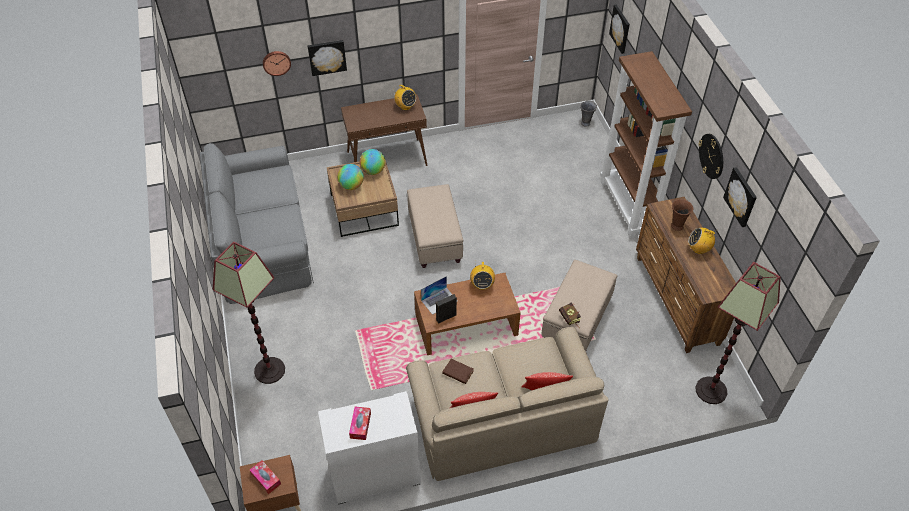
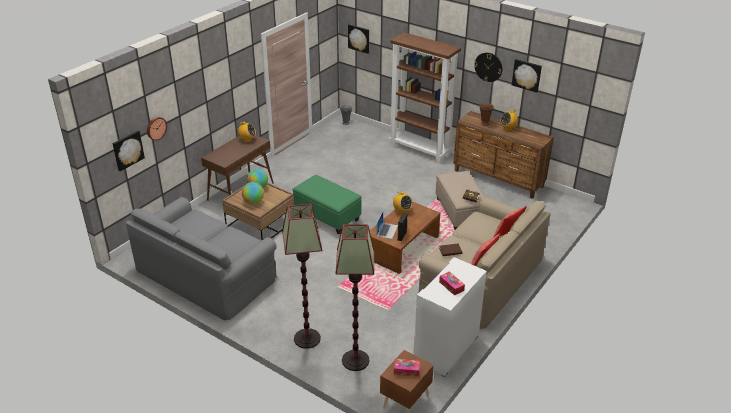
camera: 40 degrees left, 15 degrees down
picture [308,40,347,76] -> picture moved to [113,131,145,171]
beige ottoman [407,184,463,268] -> green ottoman [292,175,362,234]
floor lamp [696,262,781,404] -> floor lamp moved to [335,224,374,371]

